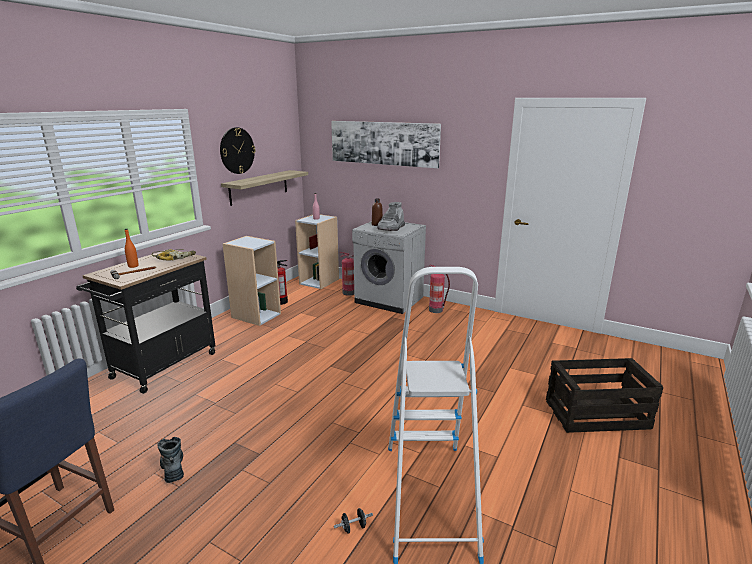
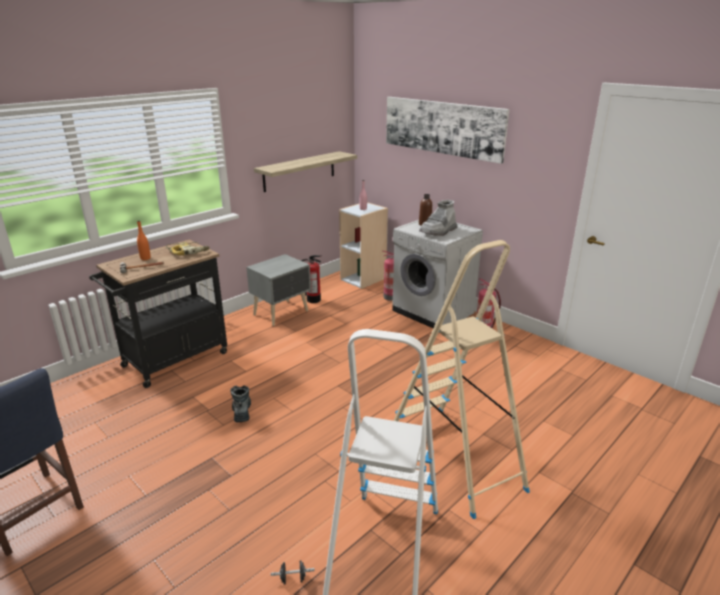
camera: 15 degrees right, 5 degrees up
boot [157,437,184,483] -> boot moved to [230,386,251,422]
wall clock [220,127,256,174] -> none
bookcase [223,236,281,326] -> grey nightstand [246,254,311,326]
crate [546,358,663,433] -> none
none -> beige step ladder [394,240,530,519]

